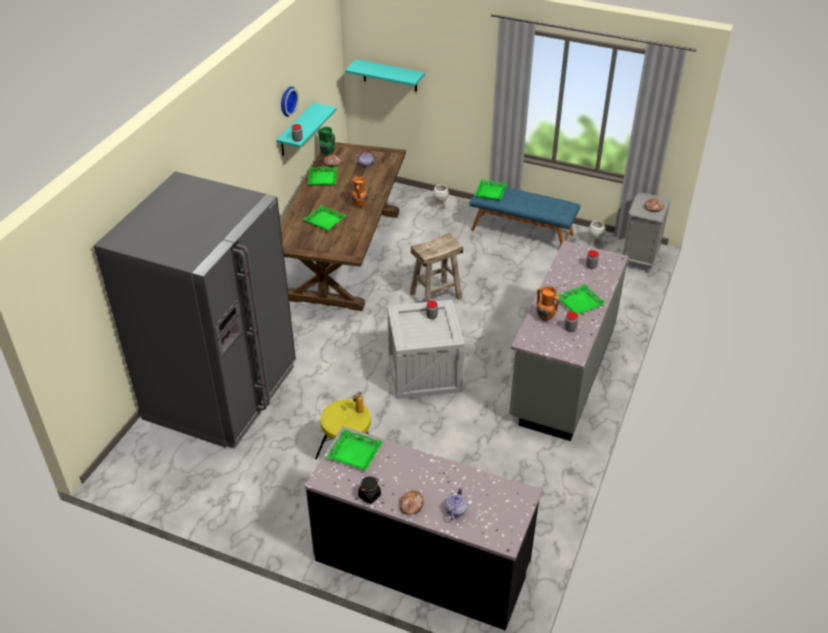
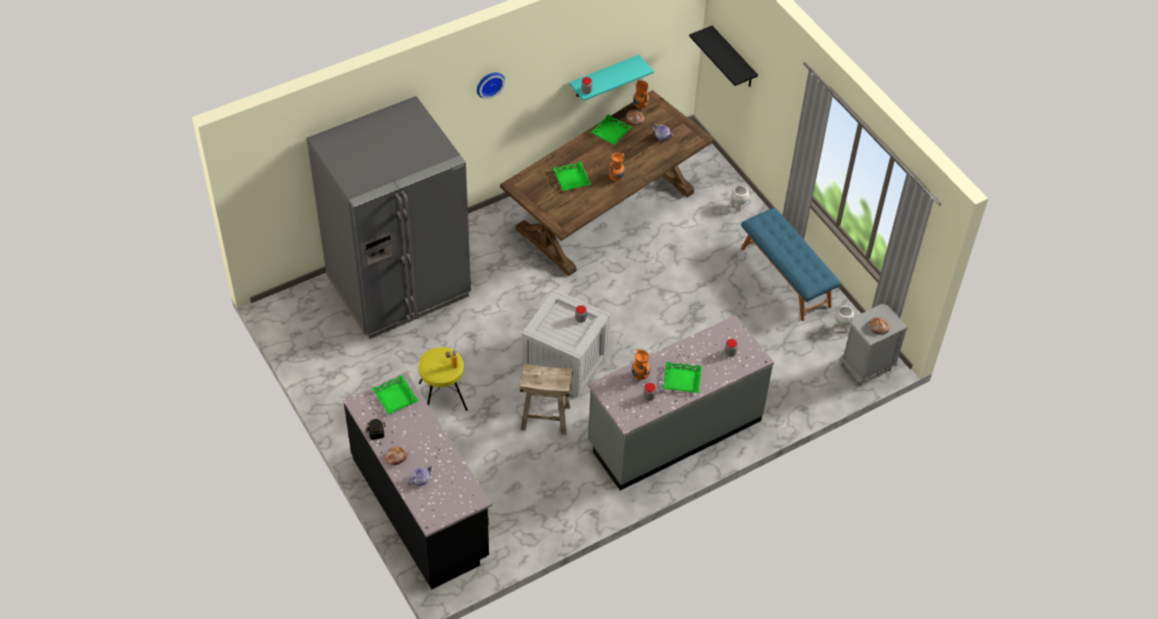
camera: 35 degrees right, 10 degrees up
wall clock [281,86,299,117] -> wall clock moved to [477,73,505,99]
green vase [318,127,336,156] -> orange vase [633,81,649,109]
turquoise shelf [345,59,425,92] -> black shelf [689,26,758,87]
beige stool [410,233,463,302] -> beige stool moved to [520,364,573,435]
green tray [474,179,508,200] -> none

